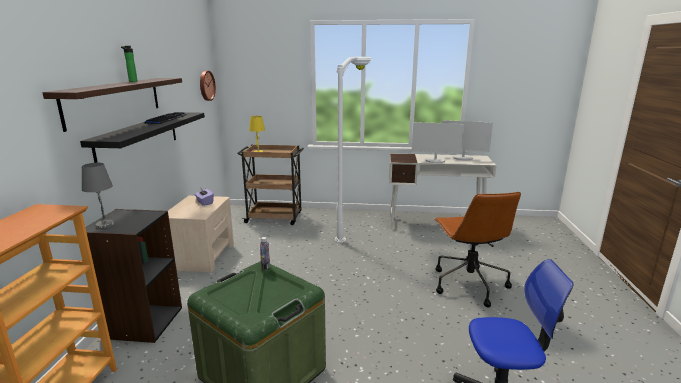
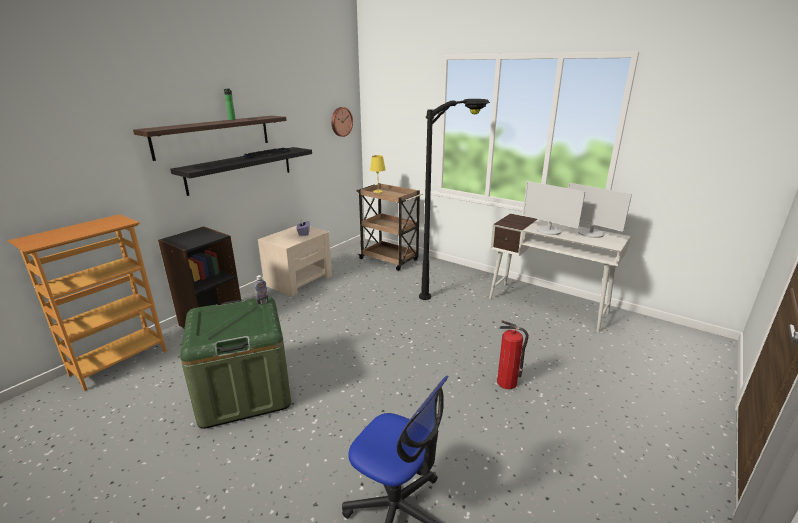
camera: 30 degrees right, 5 degrees up
grey table lamp [82,163,114,228] -> none
white floor lamp [334,57,373,243] -> black floor lamp [419,99,490,300]
brown office chair [434,192,521,307] -> fire extinguisher [497,320,529,389]

